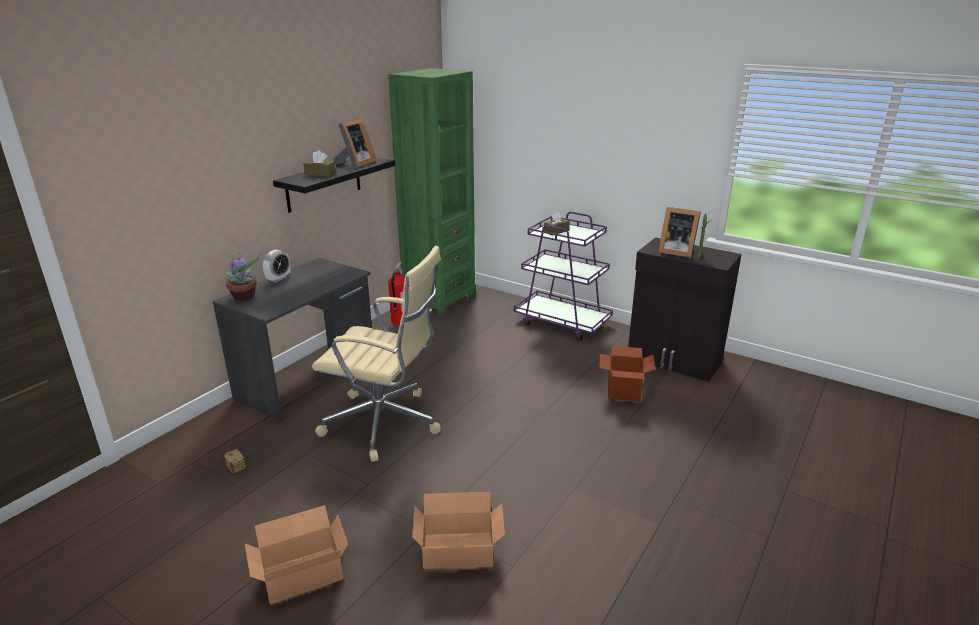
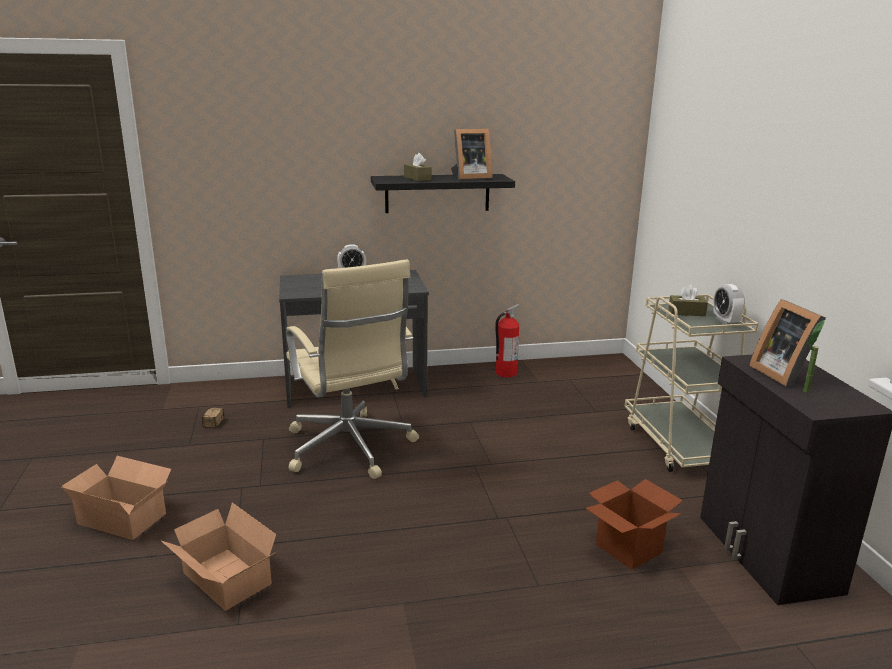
camera: 45 degrees right, 5 degrees down
potted plant [224,252,260,301] -> none
green bookcase [388,68,475,316] -> none
purple cart [514,212,613,341] -> beige cart [624,294,759,472]
none -> alarm clock [713,284,745,325]

